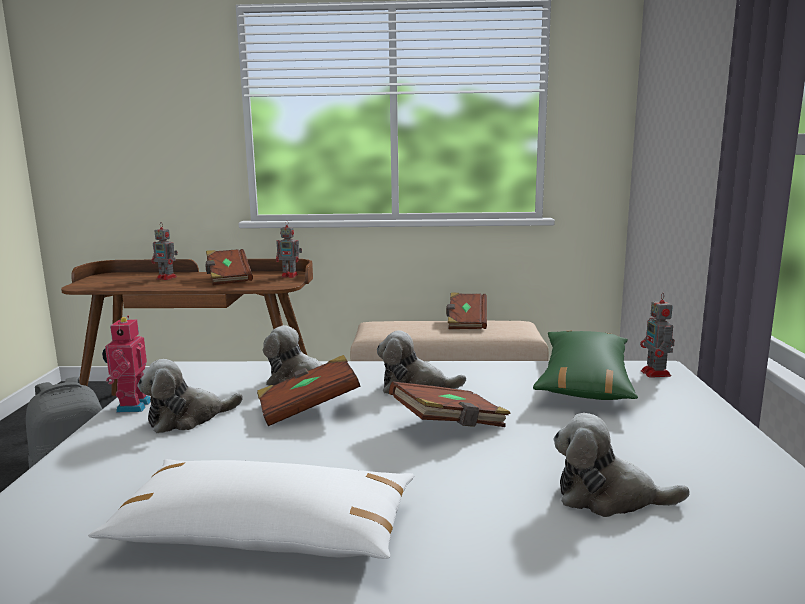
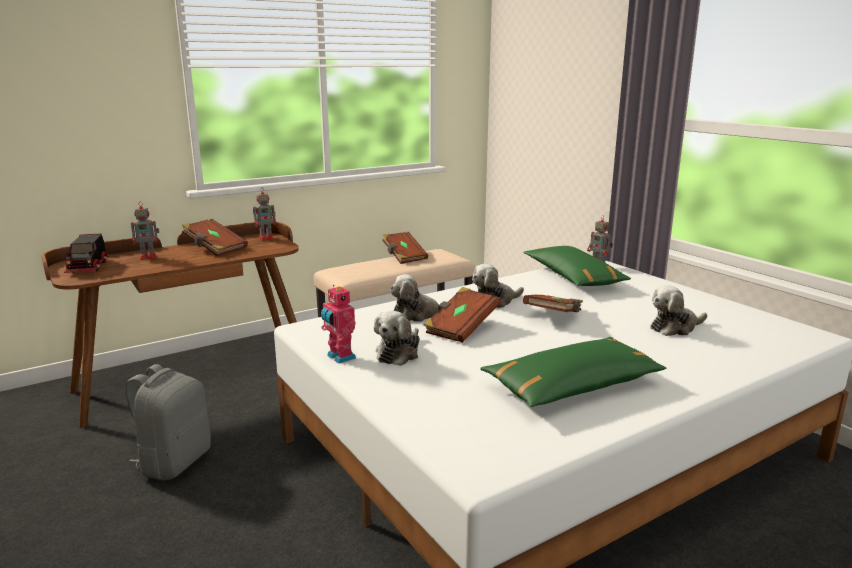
camera: 35 degrees left, 5 degrees up
white pillow [88,459,414,559] -> green pillow [480,337,666,407]
none -> toy truck [63,234,110,273]

